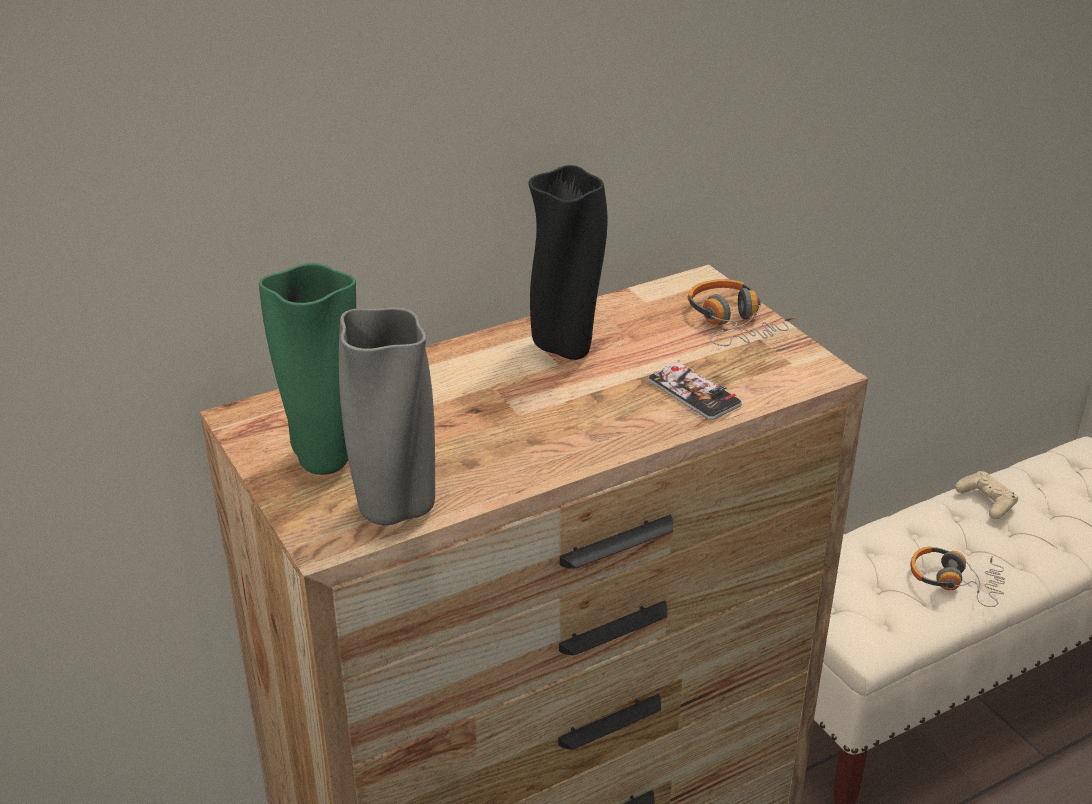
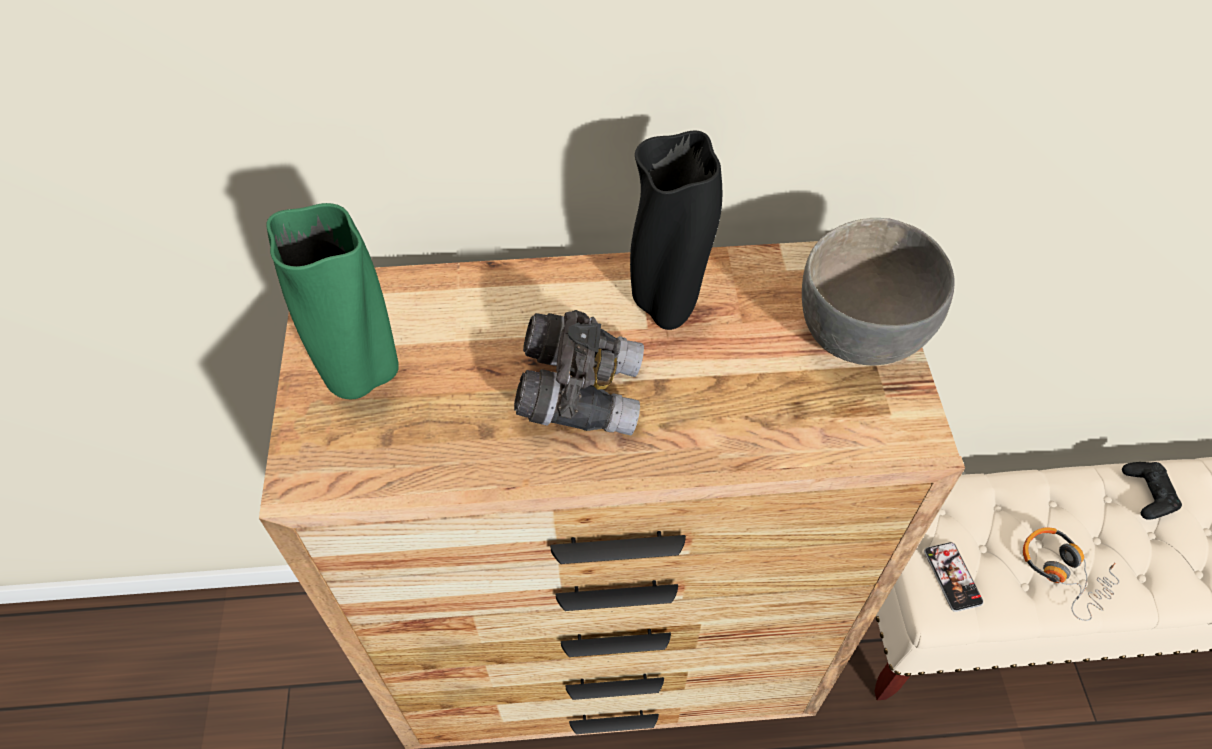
camera: 25 degrees right, 20 degrees up
grey vase [339,307,435,525] -> none
phone [648,361,742,420] -> phone moved to [924,542,983,612]
headphones [688,279,796,346] -> grey bowl [802,218,955,366]
beige game controller [955,471,1018,519] -> black game controller [1122,462,1182,520]
none -> grey binoculars [514,310,644,436]

